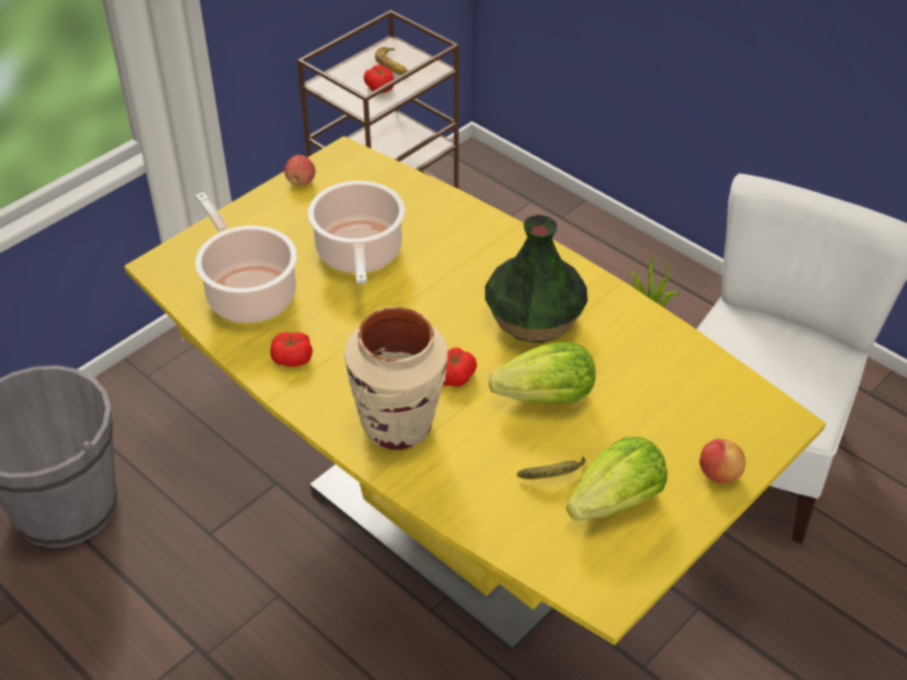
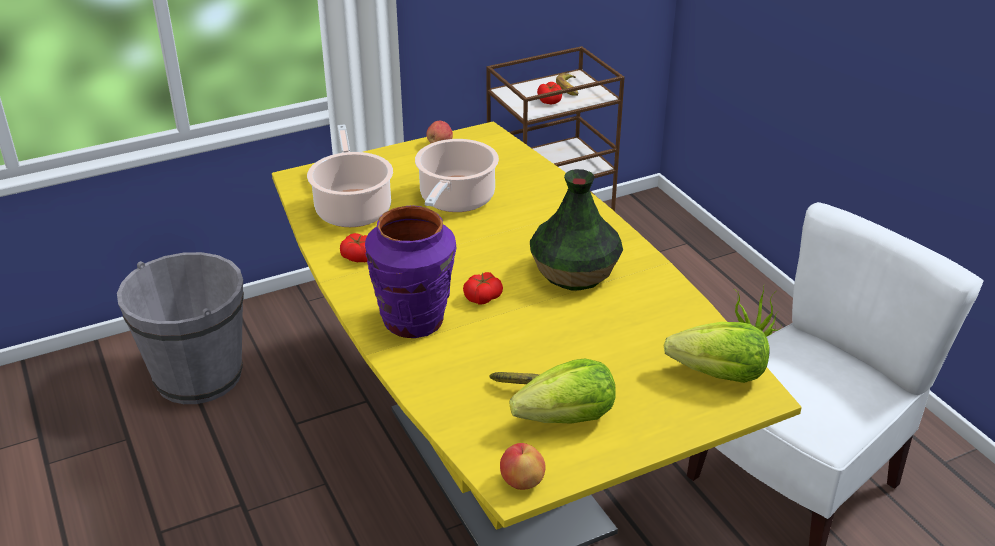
camera: 20 degrees right, 10 degrees down
beige vase [344,307,448,450] -> purple vase [365,206,457,338]
lettuce [489,341,596,404] -> lettuce moved to [664,322,769,383]
apple [700,439,746,484] -> apple moved to [500,443,546,490]

